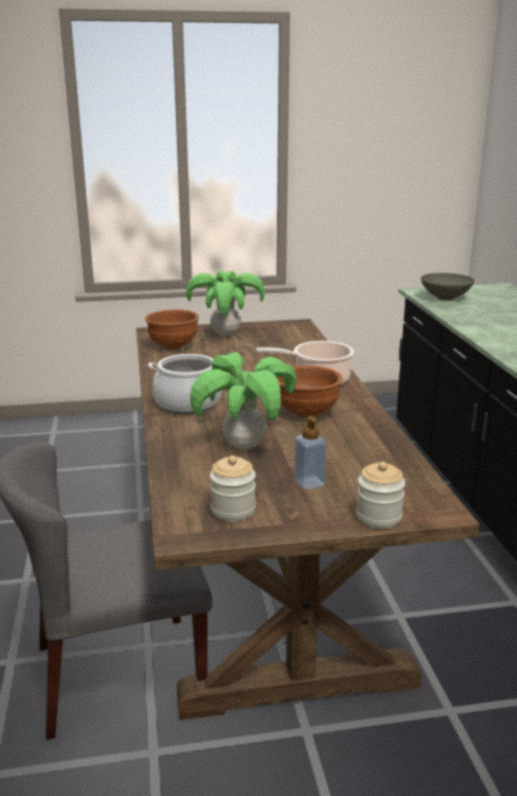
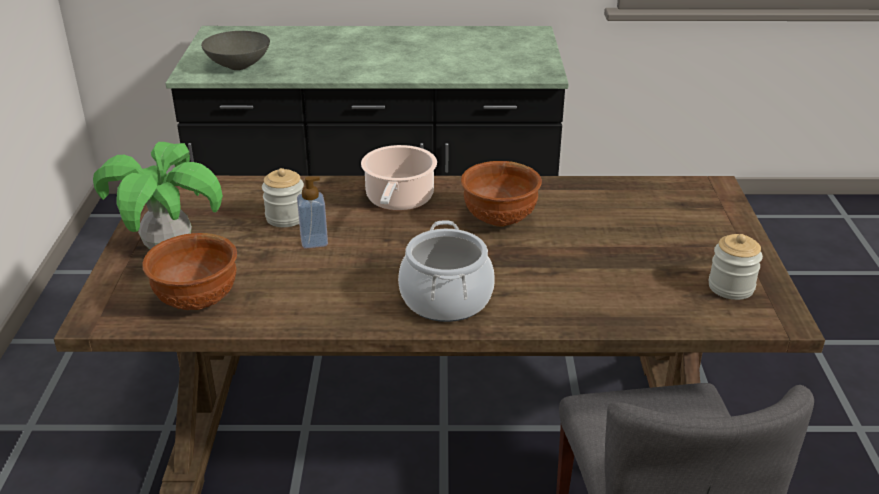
camera: 80 degrees left, 10 degrees up
potted plant [190,352,296,450] -> none
soap dispenser [294,416,326,490] -> soap dispenser moved to [297,177,328,249]
jar [356,462,405,529] -> jar moved to [262,168,304,227]

